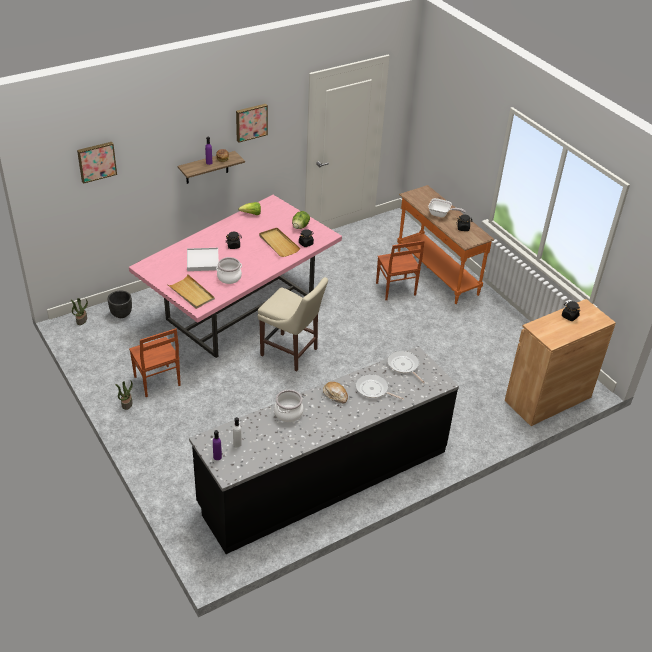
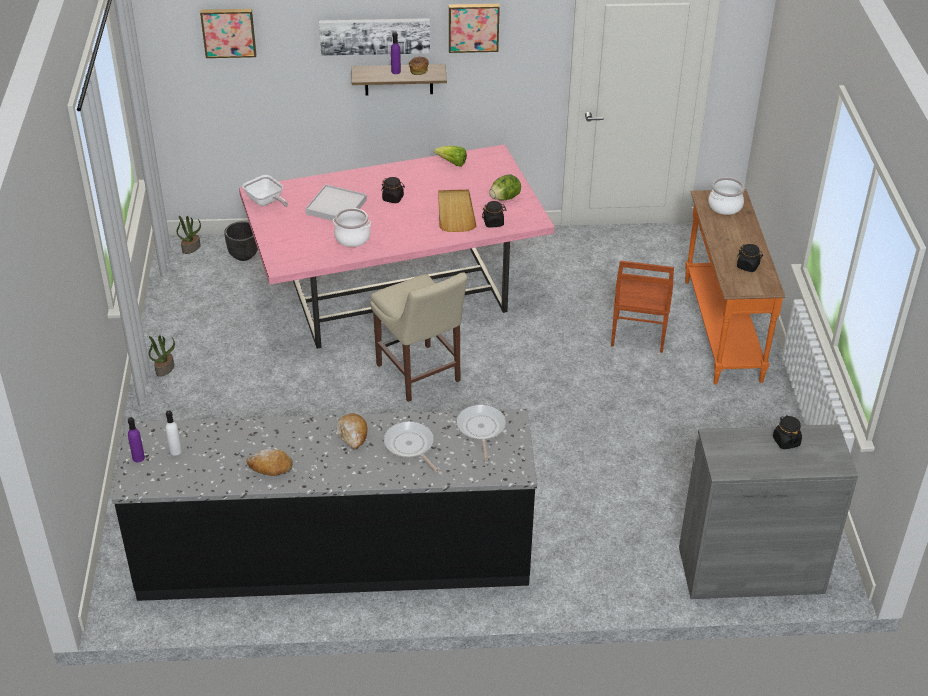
camera: 30 degrees right, 0 degrees up
brown chair [129,328,181,397] -> none
beige tray [167,274,215,309] -> none
cooking pot [274,390,303,422] -> cooking pot moved to [708,177,745,215]
frying pan [428,198,465,218] -> frying pan moved to [242,175,288,207]
brown cabinet [505,299,616,426] -> grey cabinet [679,424,858,599]
none -> bread [246,449,293,476]
none -> picture [319,18,430,56]

